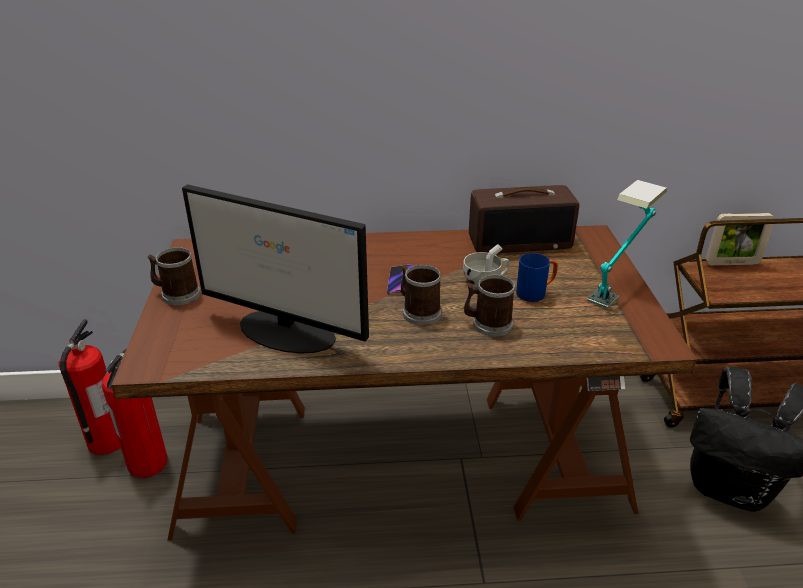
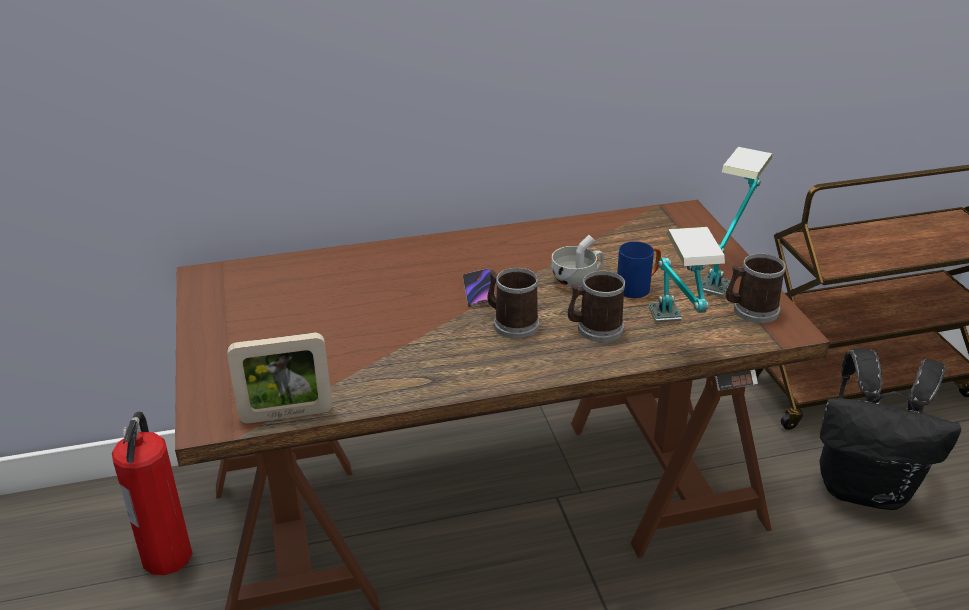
camera: 10 degrees left, 0 degrees up
fire extinguisher [58,319,120,455] -> none
mug [148,247,201,305] -> mug moved to [726,253,786,323]
monitor [182,184,369,354] -> none
radio [469,185,579,253] -> none
picture frame [705,213,775,265] -> picture frame moved to [227,333,332,423]
none -> table lamp [649,227,725,323]

